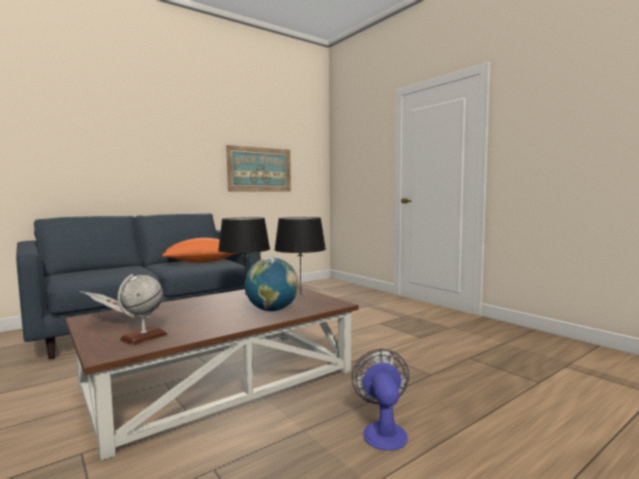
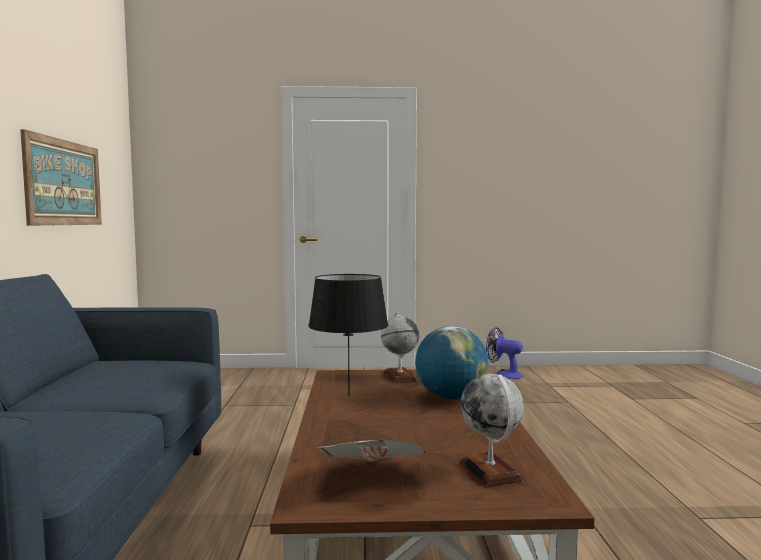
camera: 55 degrees left, 0 degrees up
orange pillow [162,238,238,263] -> none
black table lamp [274,217,326,290] -> globe [381,313,419,383]
fan [352,349,409,451] -> fan moved to [486,327,523,379]

